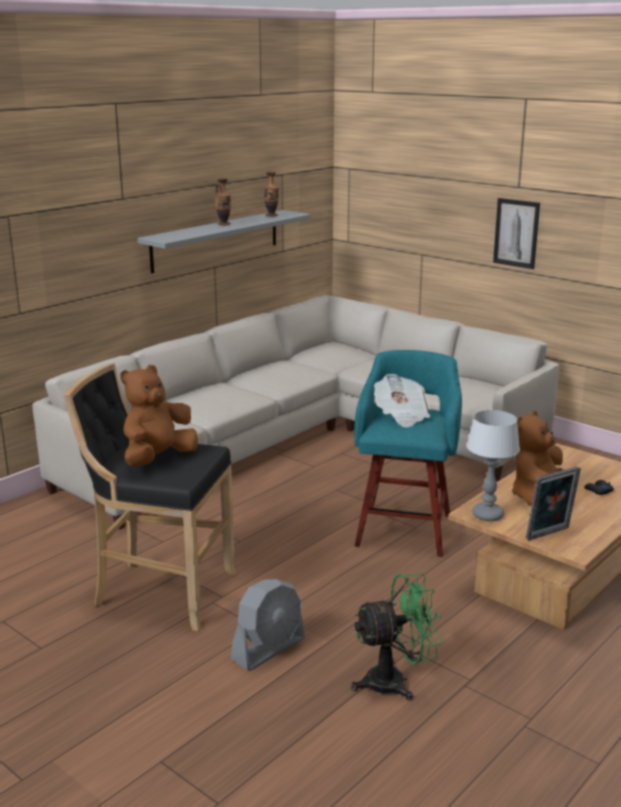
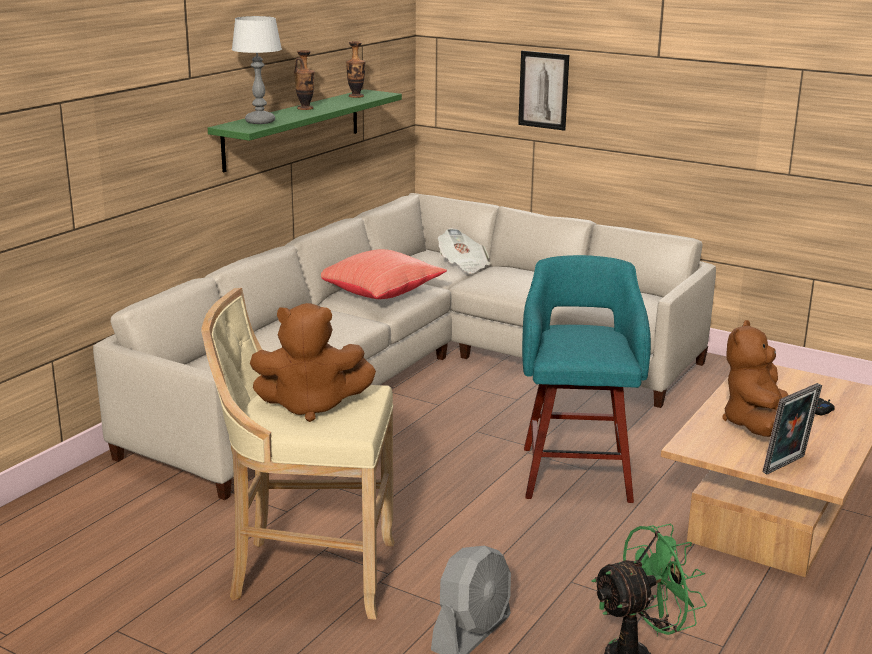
camera: 10 degrees left, 0 degrees up
black stool [64,363,236,631] -> beige stool [201,288,395,620]
brown plush toy [121,365,198,467] -> brown plush toy turned 120 degrees counterclockwise [250,303,376,422]
grey shelf [137,210,310,273] -> green shelf [208,89,402,172]
newspaper [374,374,431,427] -> newspaper moved to [438,228,491,274]
table lamp [467,410,520,521] -> table lamp moved to [232,16,282,124]
picture [493,198,540,269] -> picture moved to [518,51,569,131]
none -> red pillow [321,249,447,299]

